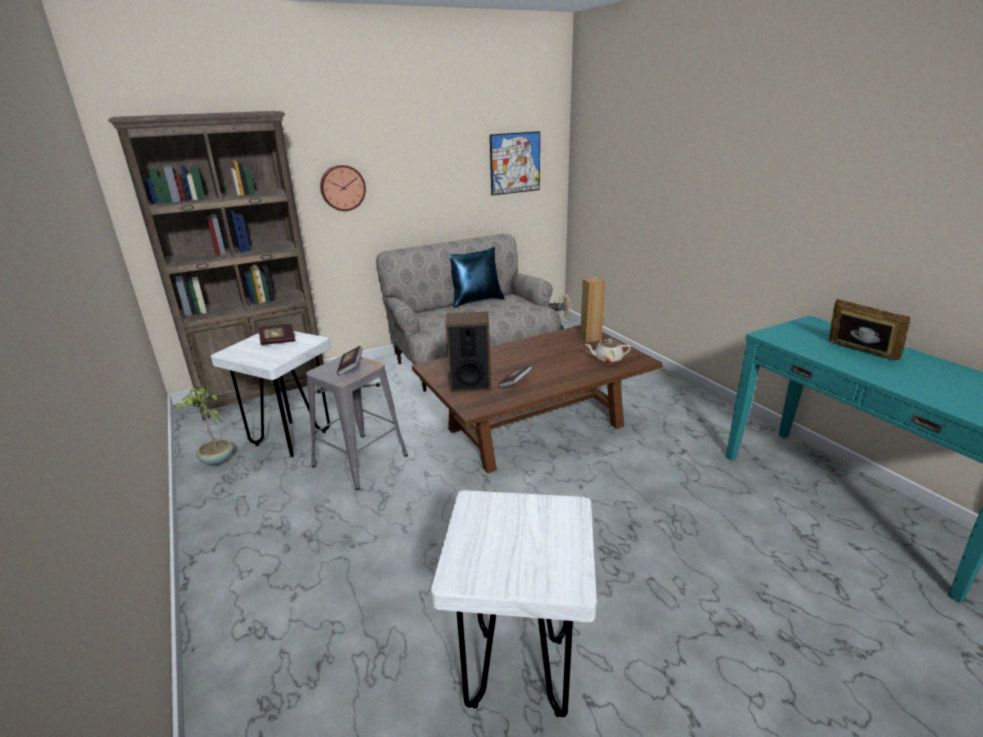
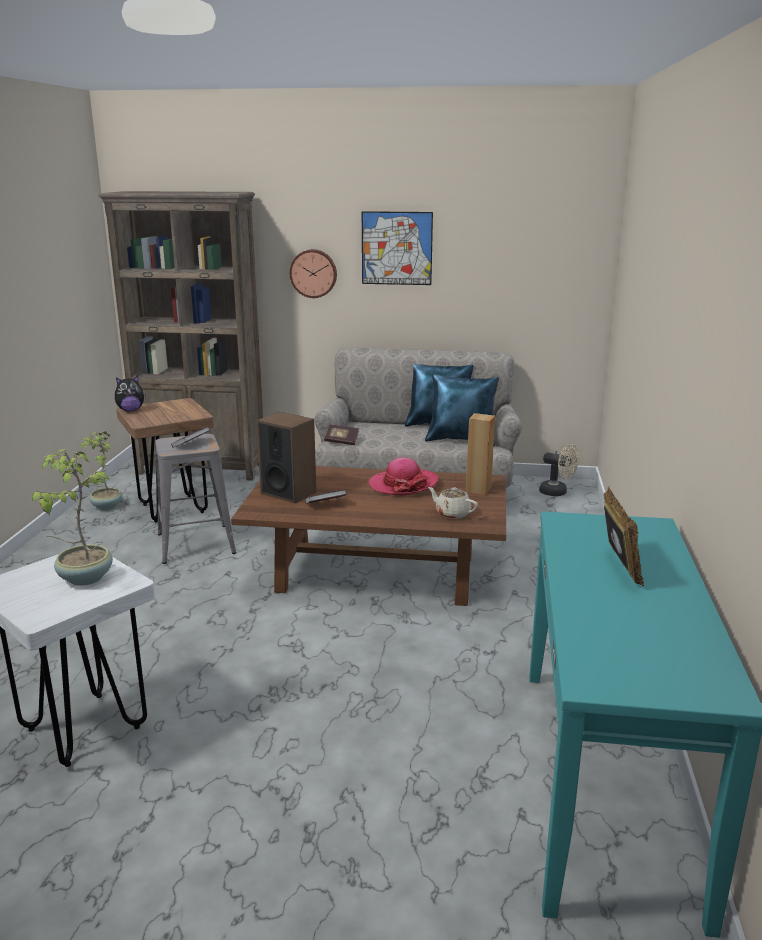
camera: 35 degrees right, 5 degrees down
white stool [211,331,331,457] -> brown stool [116,398,214,522]
book [258,324,295,345] -> book moved to [324,425,359,445]
picture [490,131,540,195] -> picture moved to [362,211,433,285]
none -> potted plant [32,449,113,586]
none -> plush toy [115,376,146,411]
none -> hat [368,457,439,495]
none -> blue pillow [425,374,499,447]

